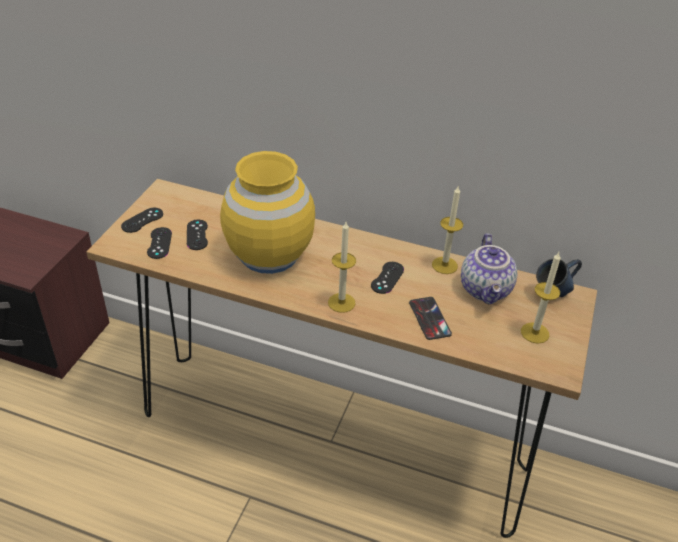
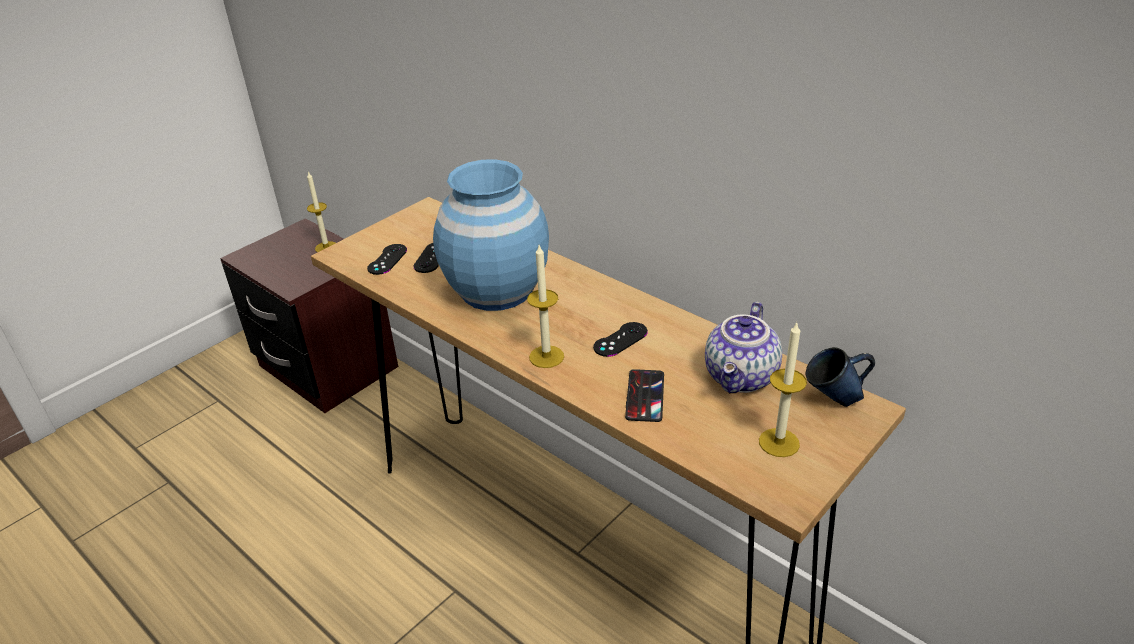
camera: 25 degrees right, 5 degrees down
black game controller [121,208,163,233] -> none
yellow vase [220,151,315,274] -> blue vase [433,159,549,311]
candle [432,187,463,274] -> candle moved to [307,172,335,252]

